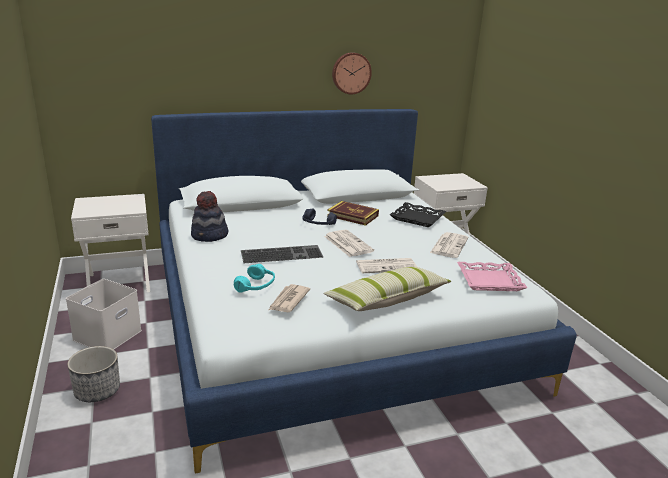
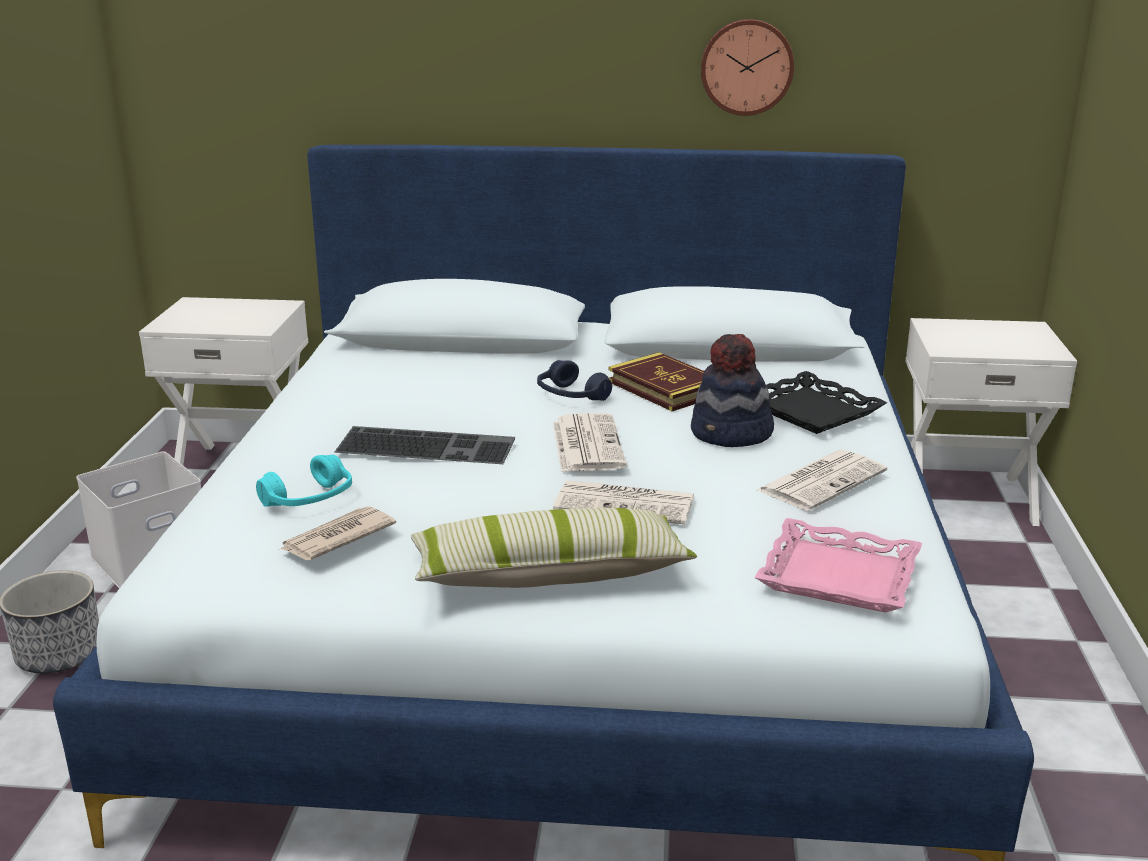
camera: 25 degrees right, 0 degrees up
hat [191,191,228,242] -> hat moved to [691,334,774,447]

